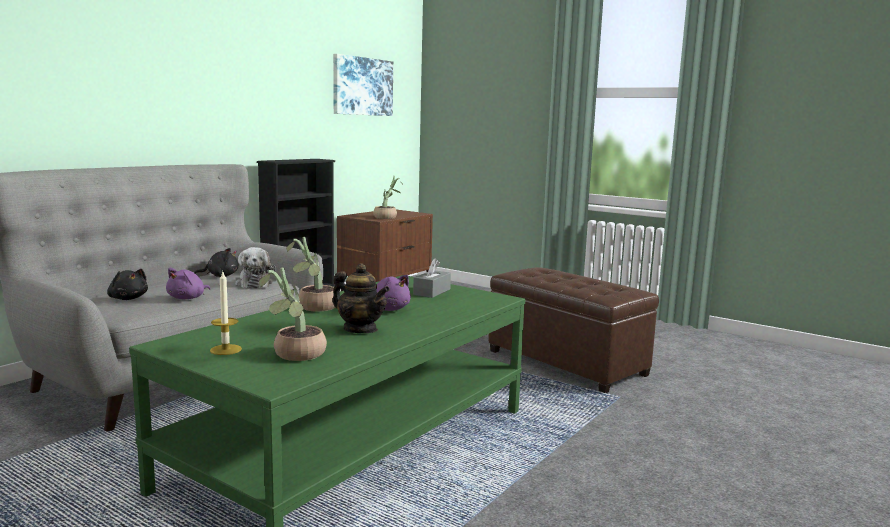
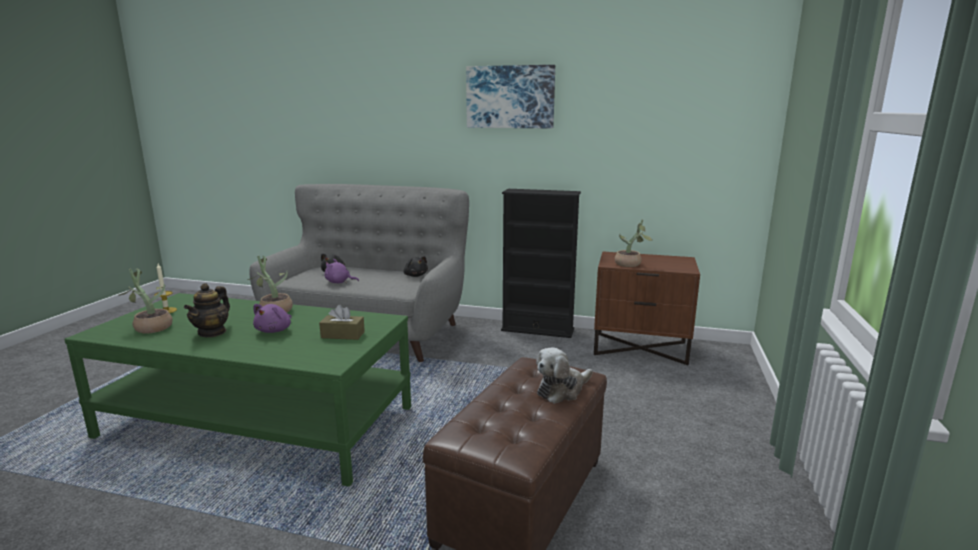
camera: 70 degrees right, 5 degrees up
plush toy [235,247,275,289] -> plush toy moved to [536,347,593,403]
picture [333,54,393,116] -> picture moved to [466,65,555,128]
grey tissue box [413,258,451,298] -> brown tissue box [319,305,365,340]

